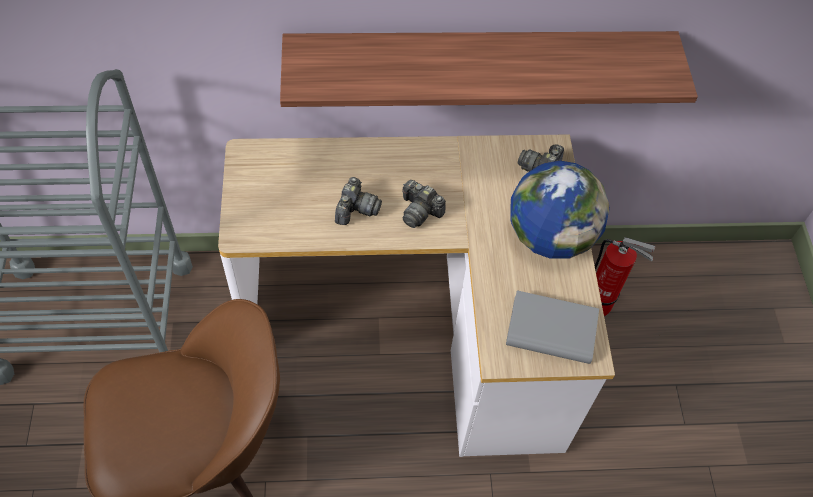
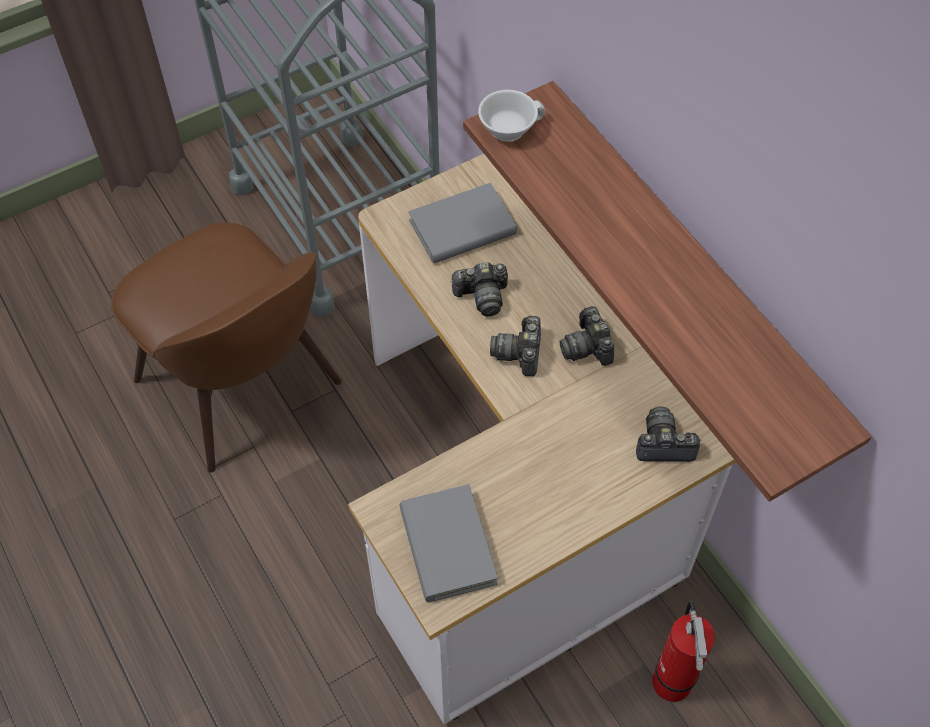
camera: 65 degrees right, 0 degrees up
globe [510,161,610,259] -> none
none -> grey book [409,183,517,264]
none -> white cup [478,90,545,142]
none -> camera [560,306,614,366]

